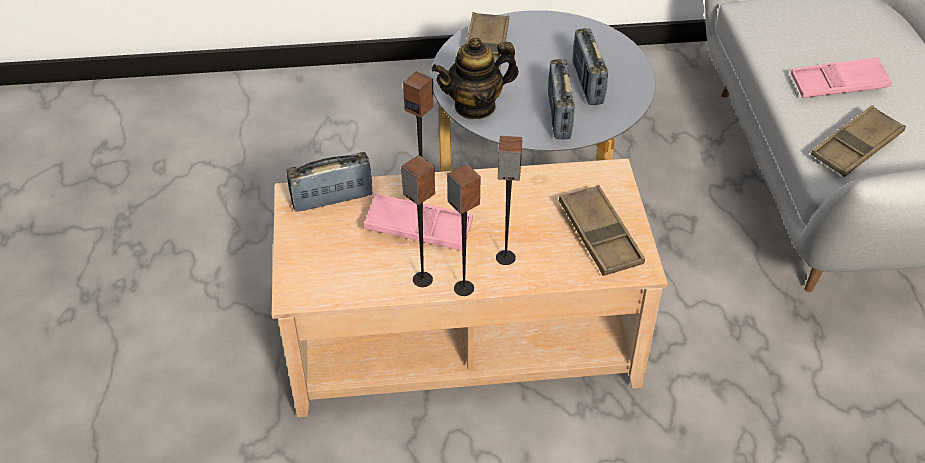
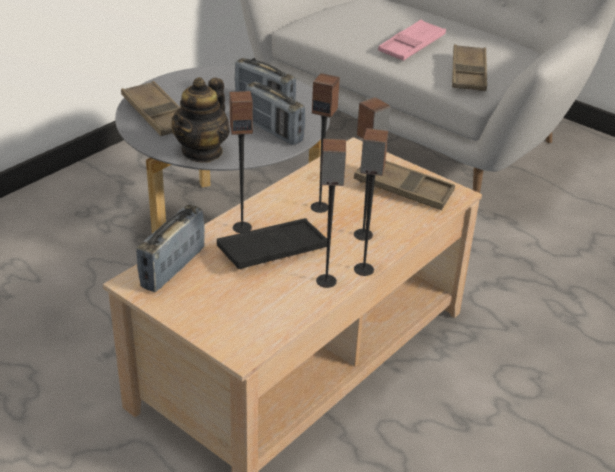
camera: 45 degrees left, 10 degrees down
pink tray [364,193,473,251] -> black tray [217,218,327,269]
none -> speaker [311,73,340,213]

